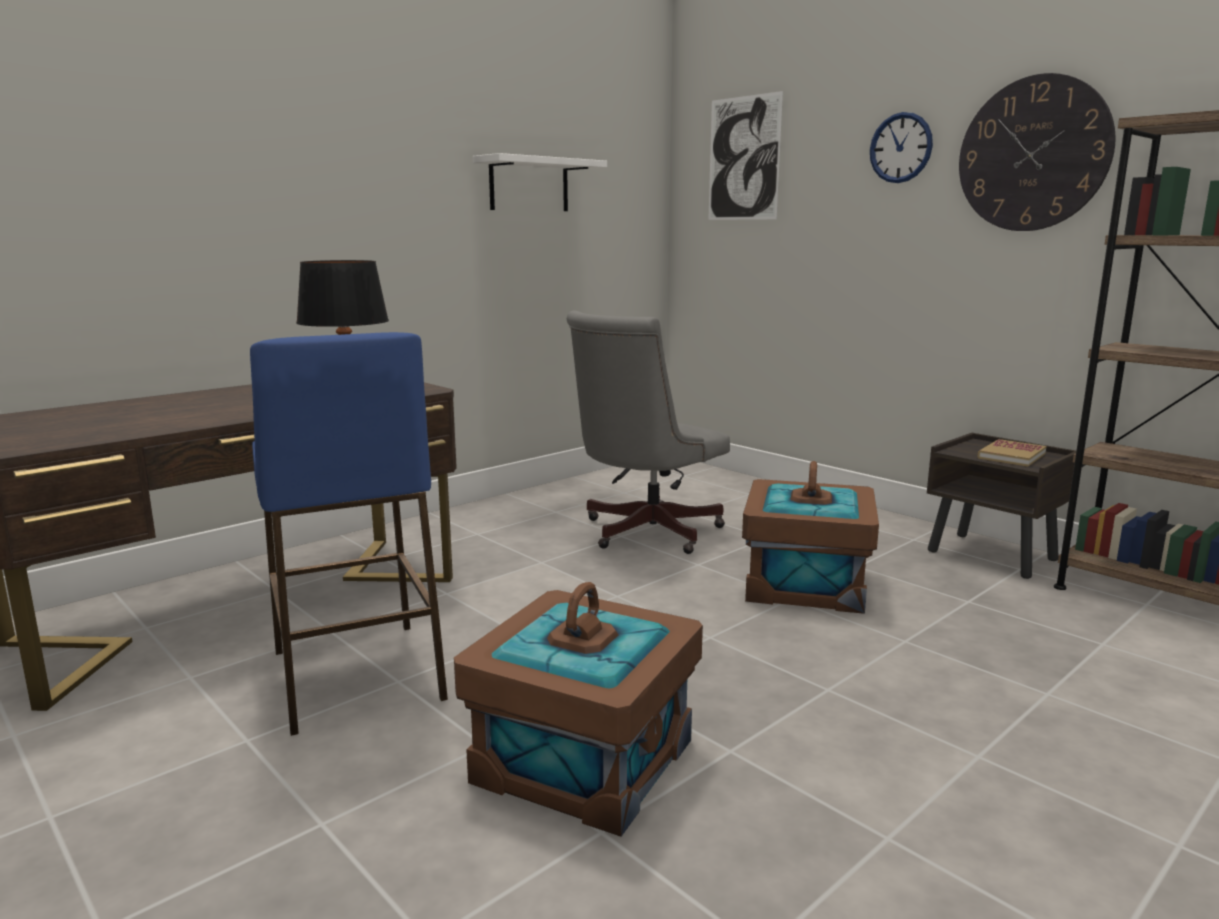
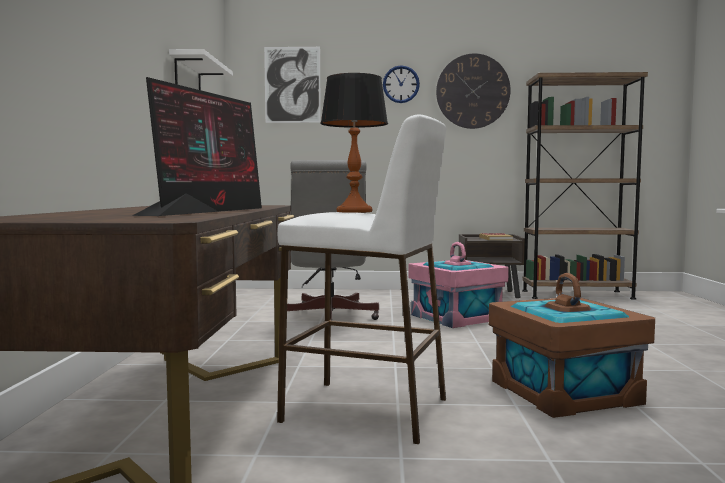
camera: 45 degrees left, 10 degrees down
blue stool [250,332,448,736] -> white stool [277,115,446,444]
brown storage box [742,461,879,614] -> pink storage box [409,242,509,328]
none -> monitor [132,77,262,216]

